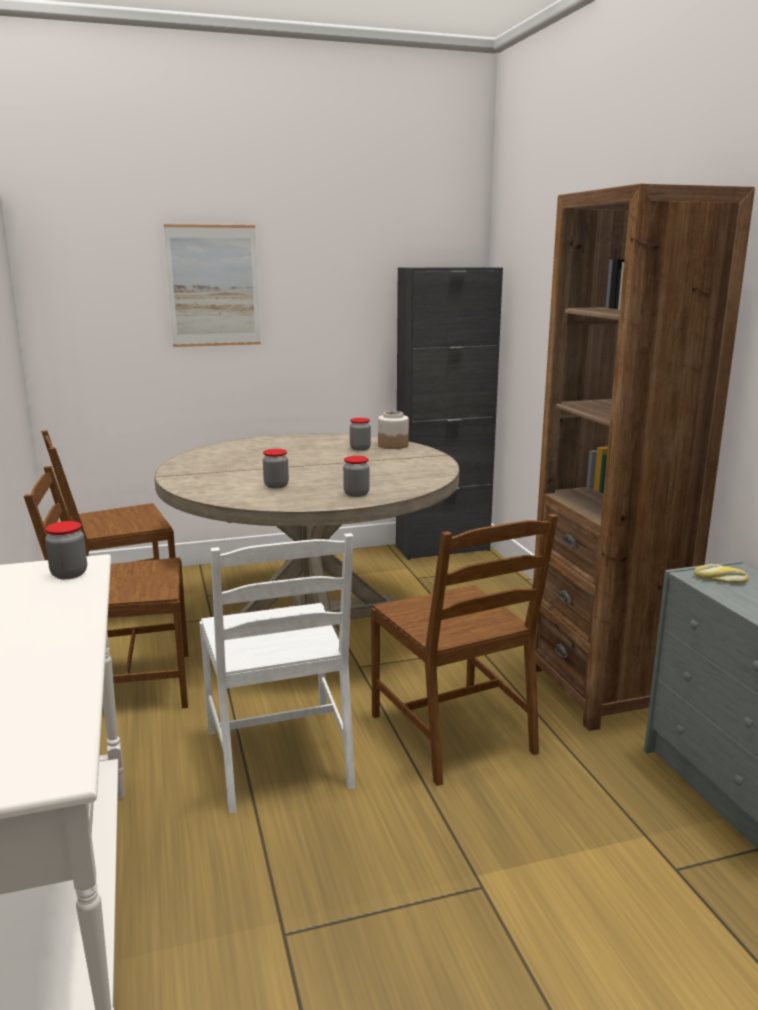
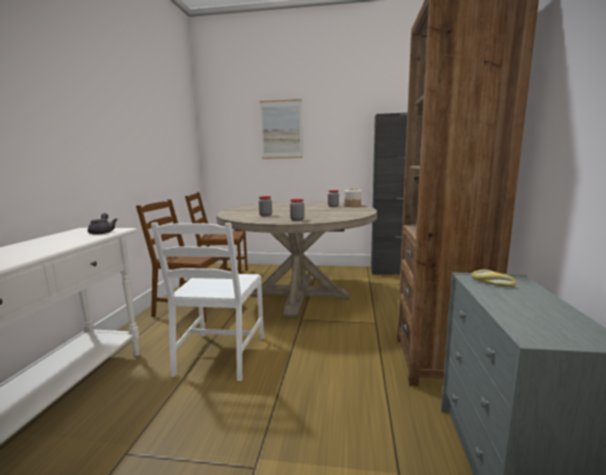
camera: 25 degrees right, 5 degrees down
jar [45,521,87,579] -> grey teapot [88,213,118,235]
brown chair [371,514,558,786] -> none

